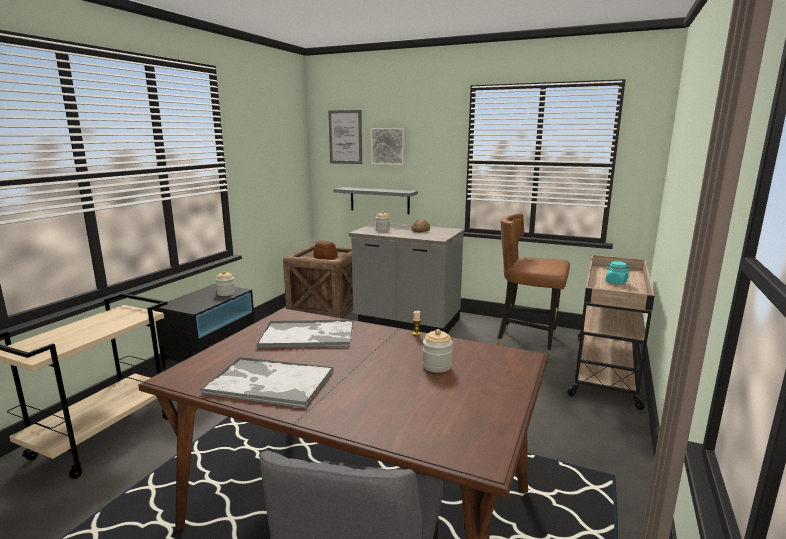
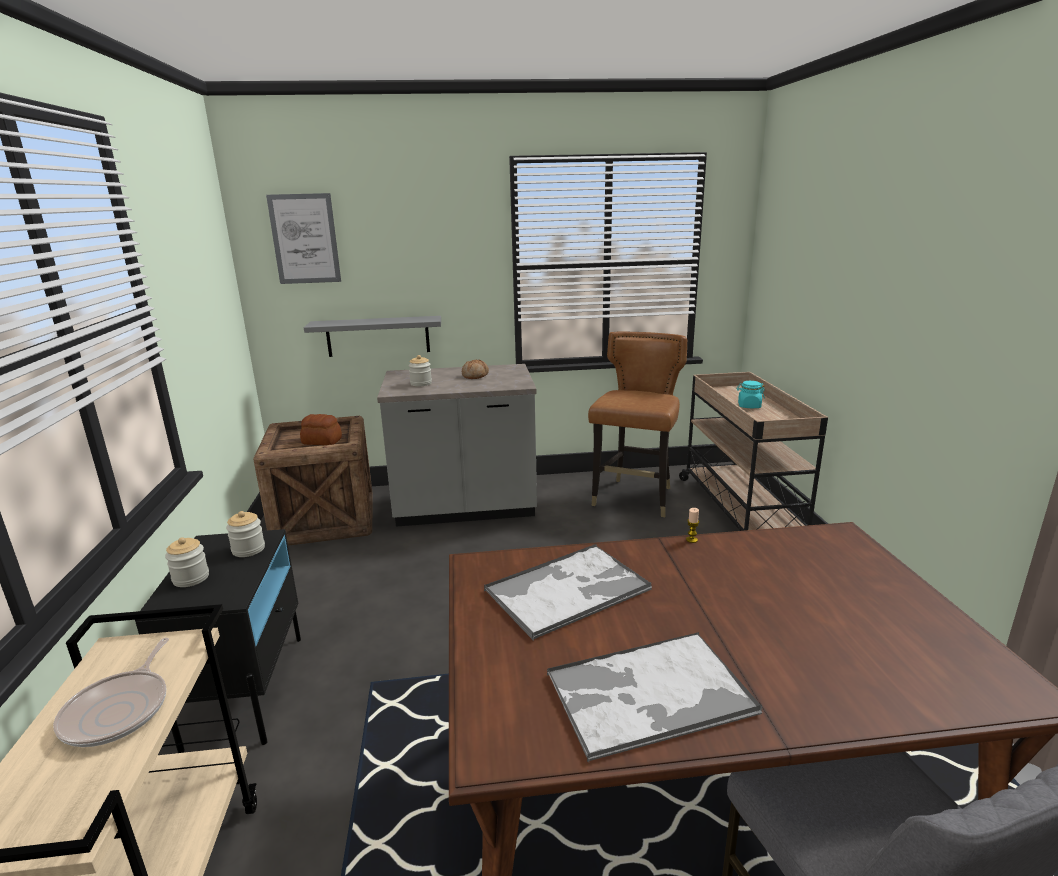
camera: 30 degrees left, 5 degrees up
picture [371,128,405,165] -> none
jar [422,329,453,373] -> jar moved to [165,537,209,587]
brown chair [496,214,570,359] -> brown chair turned 120 degrees clockwise [588,332,687,517]
none -> frying pan [53,638,169,747]

